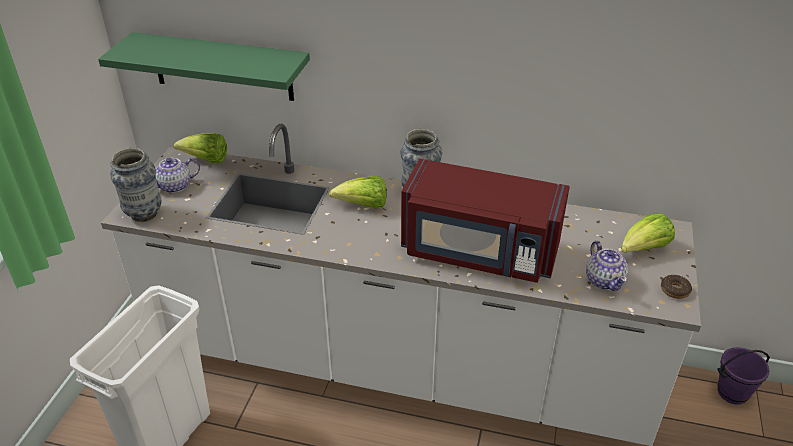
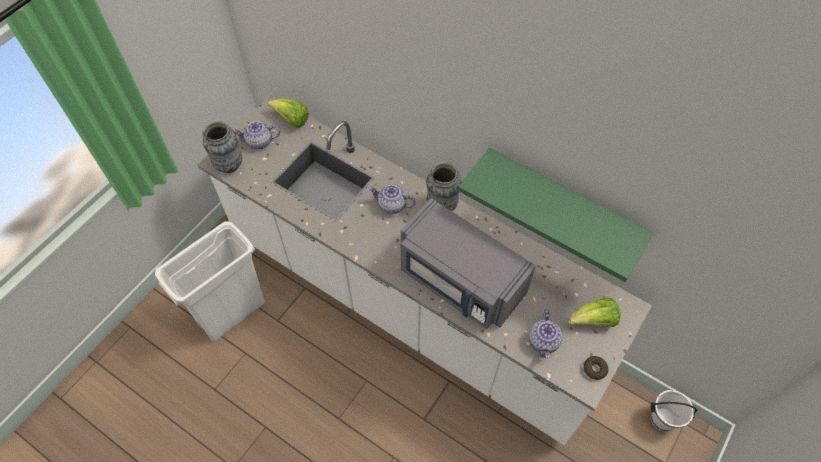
camera: 20 degrees right, 20 degrees up
green shelf [98,32,310,101] -> green shelf moved to [458,148,654,282]
lettuce [329,176,386,209] -> teapot [368,184,416,214]
red microwave [401,159,570,283] -> grey microwave [400,198,536,329]
purple bucket [718,347,770,405] -> white bucket [651,390,698,431]

